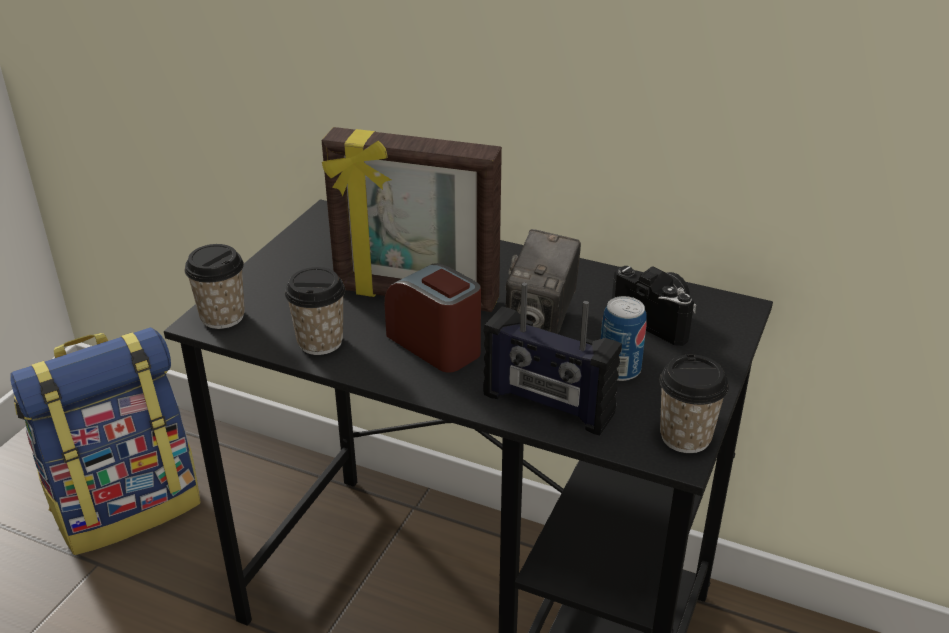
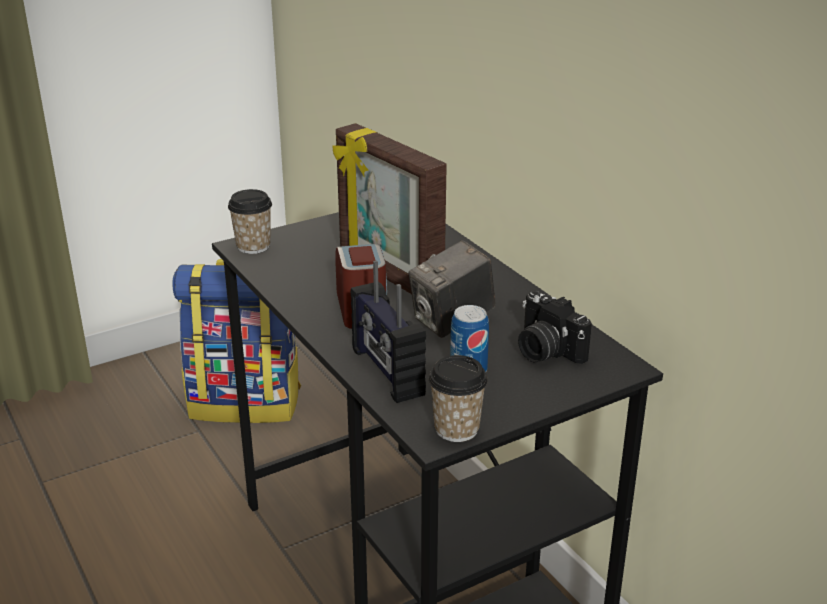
camera: 35 degrees right, 5 degrees down
cup [285,267,345,355] -> none
camera [612,266,696,346] -> camera turned 150 degrees clockwise [518,291,592,364]

